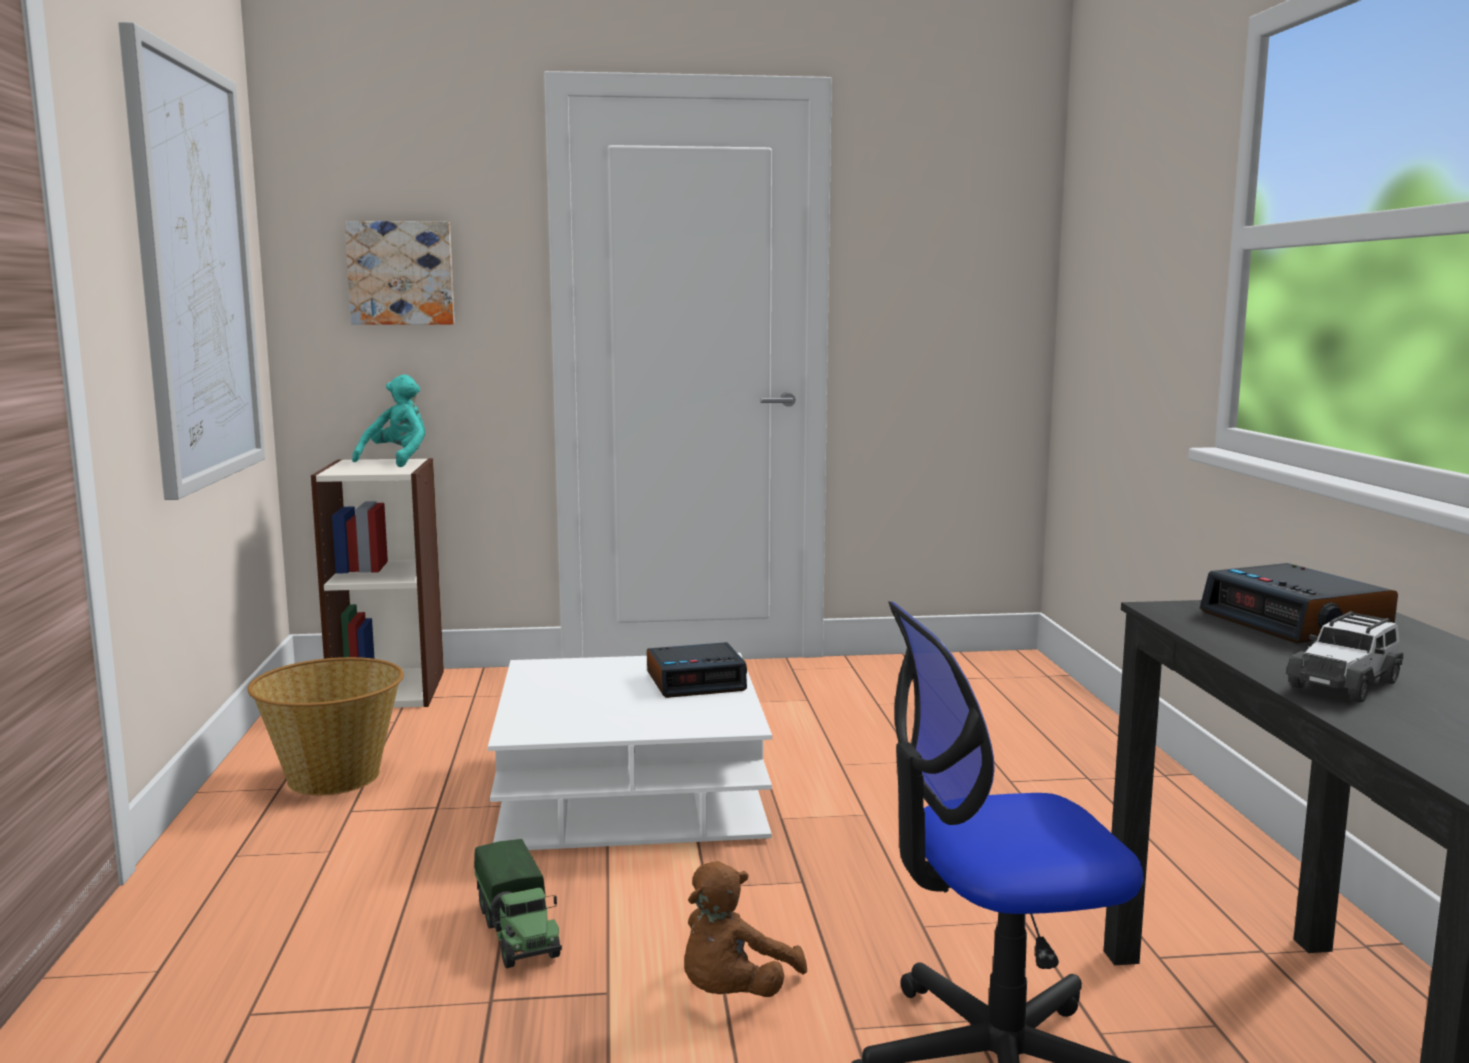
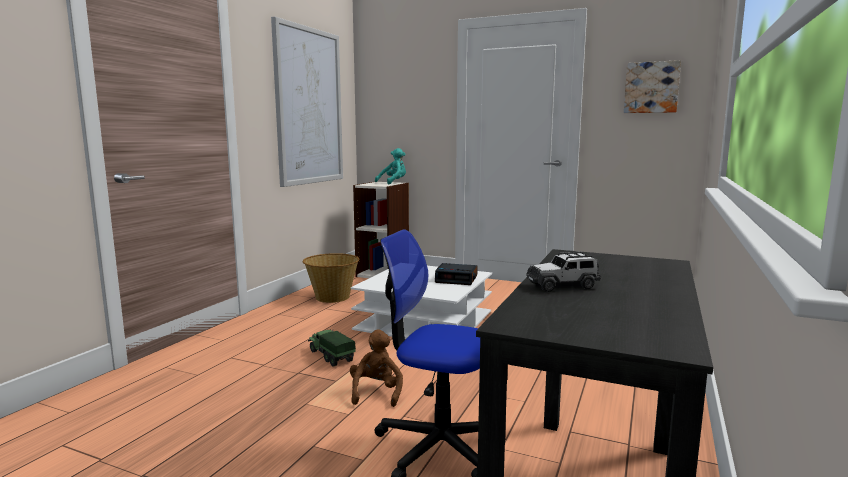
camera: 30 degrees right, 0 degrees up
picture [345,221,455,325] -> picture moved to [624,60,681,113]
toy truck [474,839,562,968] -> toy truck turned 135 degrees clockwise [308,329,356,366]
brown plush toy [684,861,807,997] -> brown plush toy turned 120 degrees clockwise [350,329,403,407]
alarm clock [1200,563,1398,643] -> none

